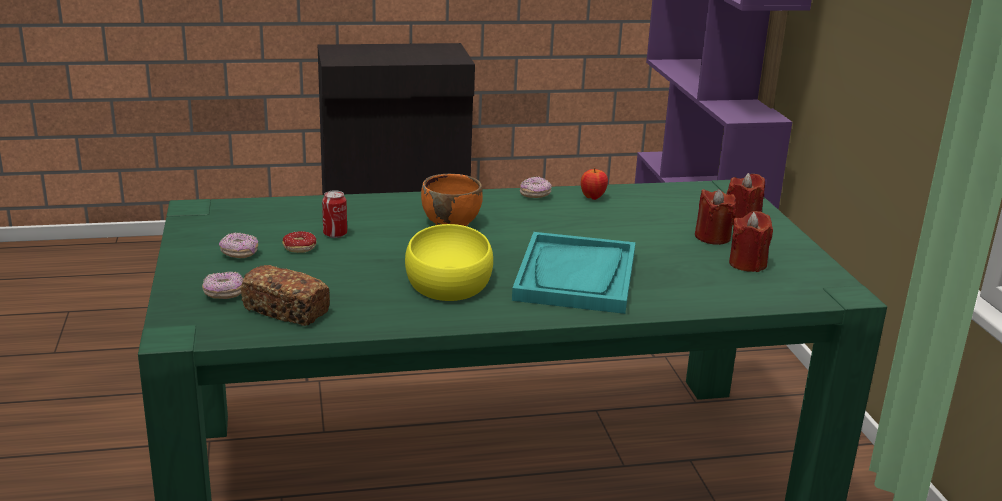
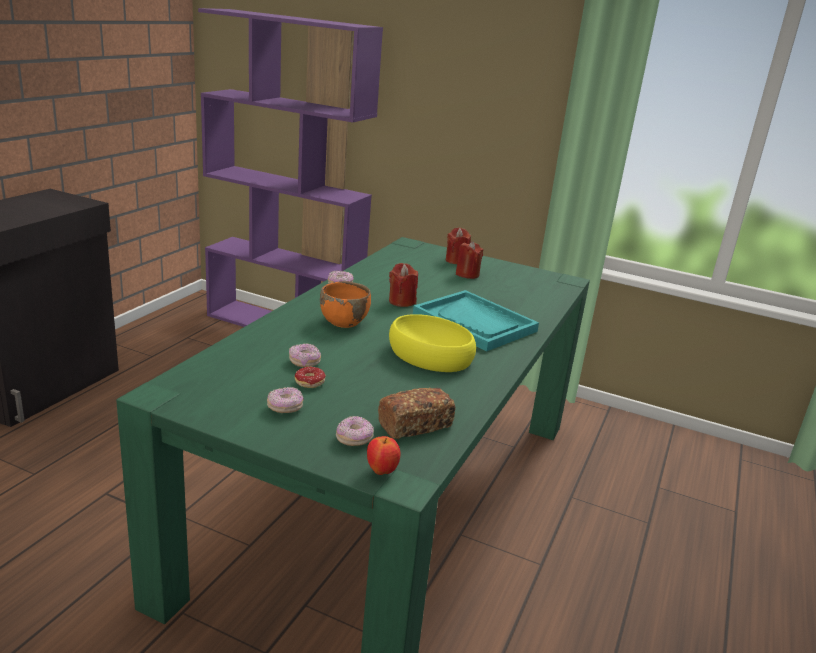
camera: 55 degrees left, 0 degrees up
can [322,190,347,238] -> donut [289,343,321,367]
apple [581,168,608,200] -> apple moved to [367,436,400,475]
red candle [729,211,773,272] -> red candle moved to [389,263,418,307]

